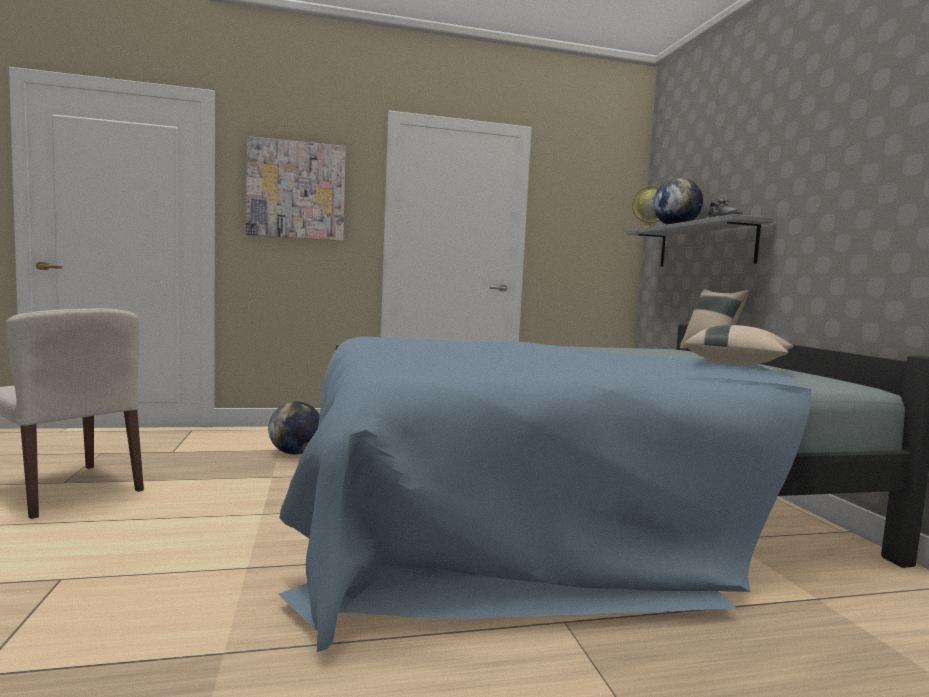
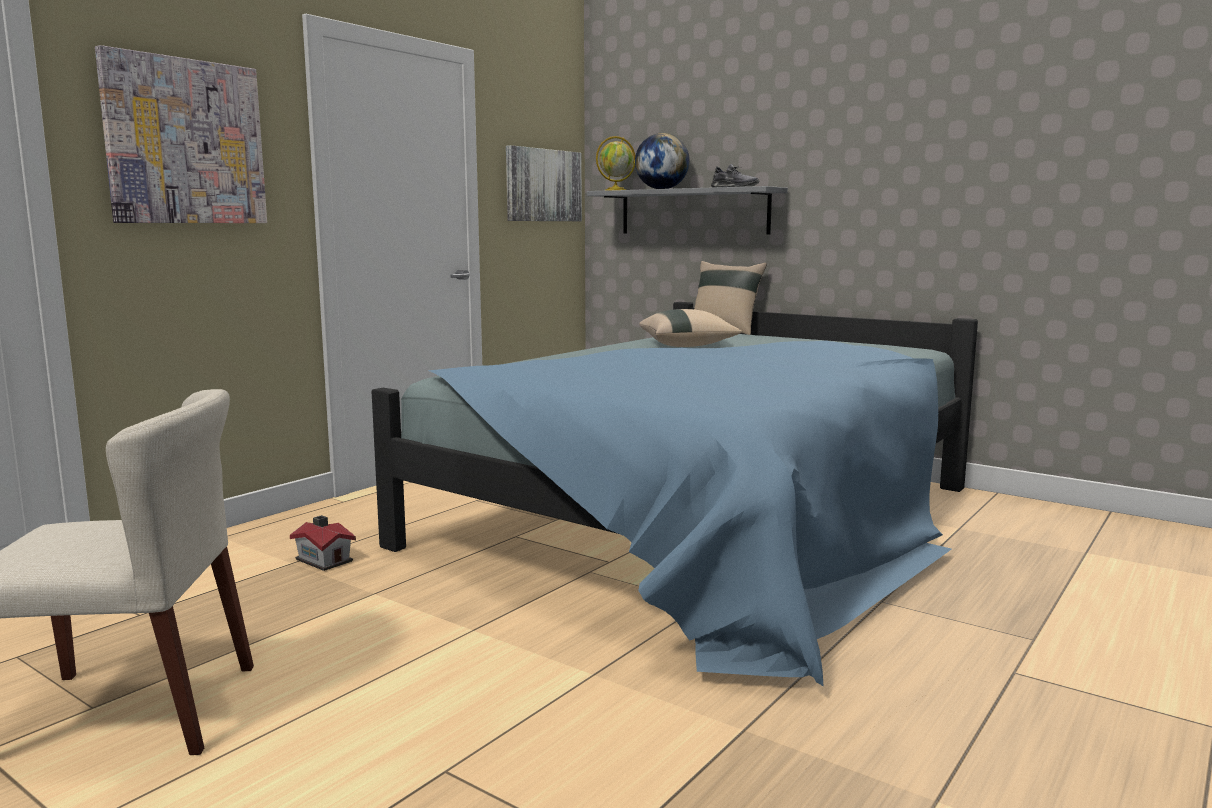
camera: 40 degrees left, 5 degrees up
globe [268,402,320,454] -> toy house [290,515,356,571]
beige pillow [684,325,793,365] -> beige pillow moved to [639,309,742,347]
none -> picture [506,145,582,221]

